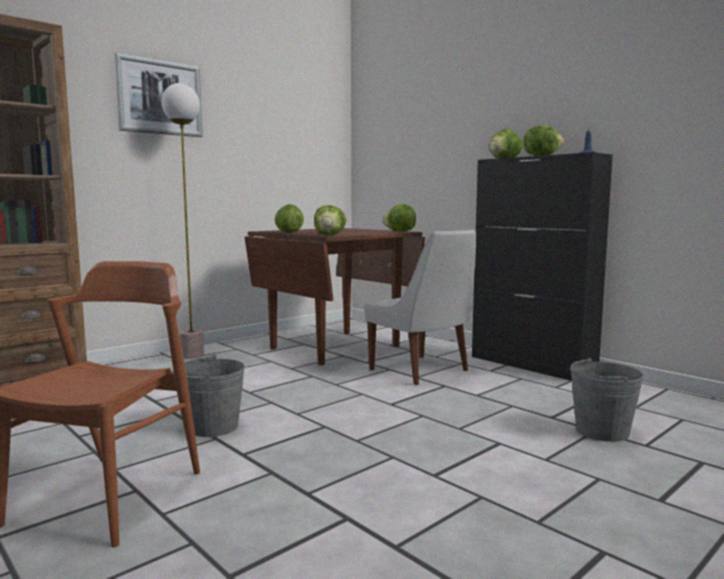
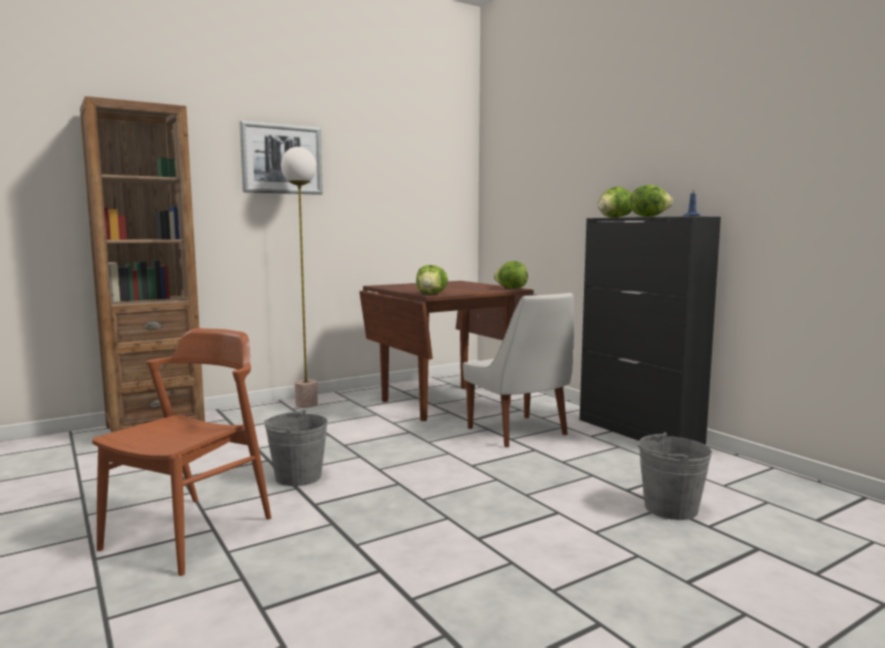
camera: 10 degrees right, 0 degrees up
lettuce [275,204,304,233] -> none

